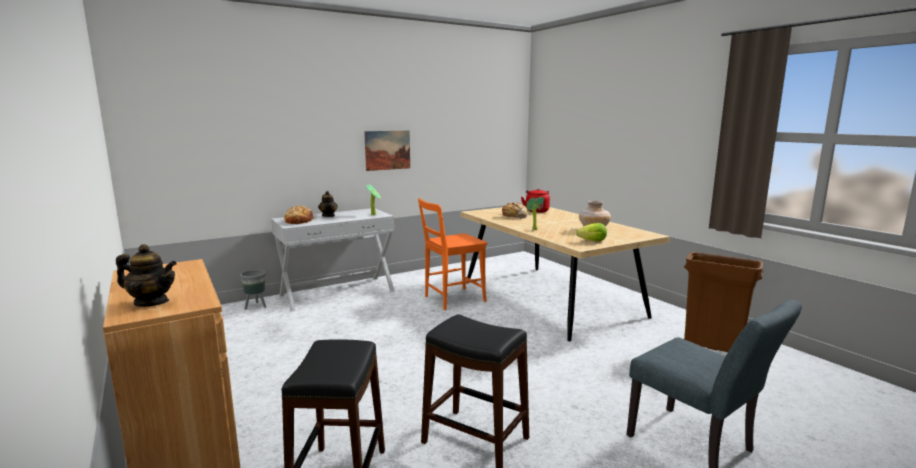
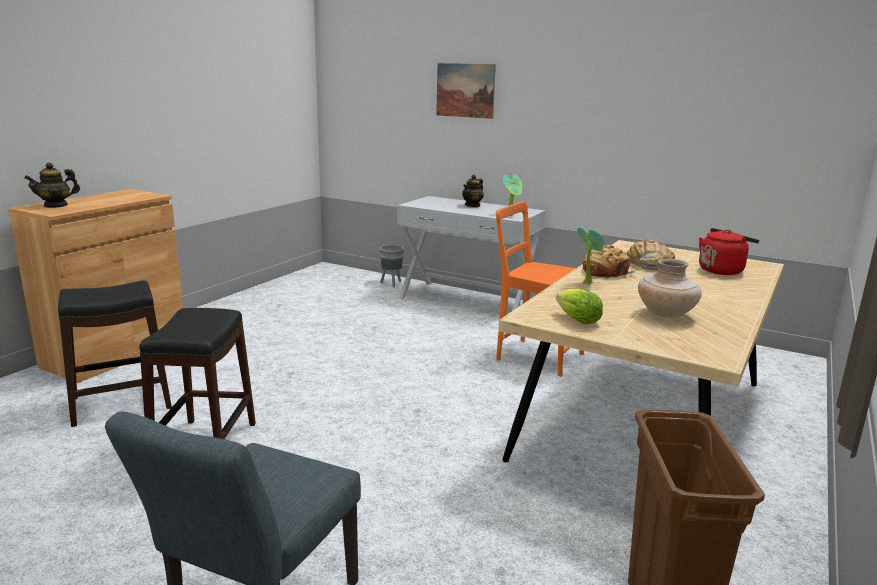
camera: 60 degrees right, 5 degrees up
teapot [116,244,177,307] -> teapot turned 75 degrees clockwise [24,162,80,208]
bread [284,205,316,224] -> bread moved to [583,245,637,278]
picture [364,130,410,171] -> picture moved to [436,63,496,119]

